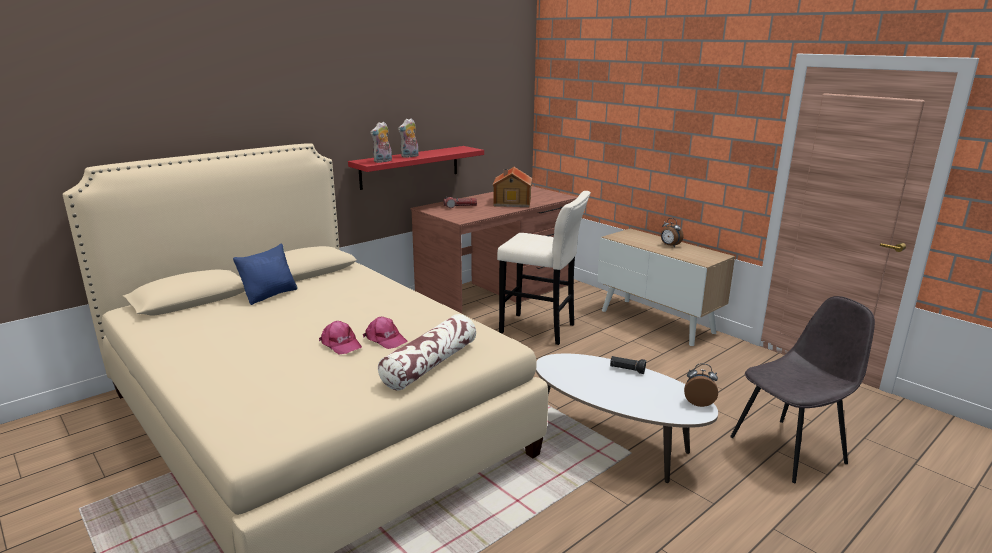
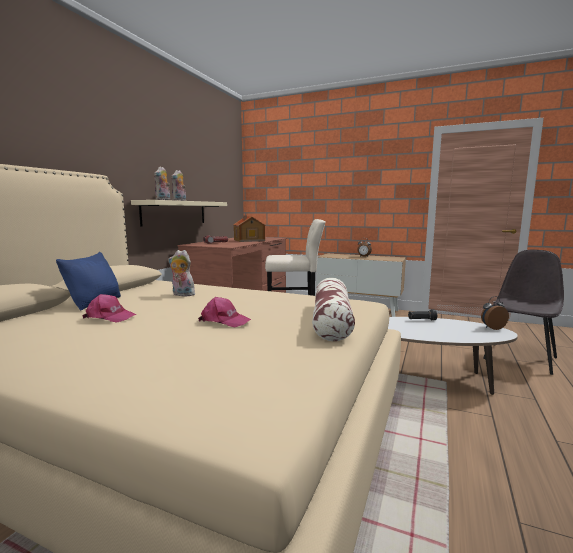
camera: 25 degrees left, 10 degrees down
red shelf [348,146,484,190] -> beige shelf [131,200,227,227]
pink cap [363,317,407,349] -> pink cap moved to [82,294,137,323]
none -> plush toy [168,250,195,296]

